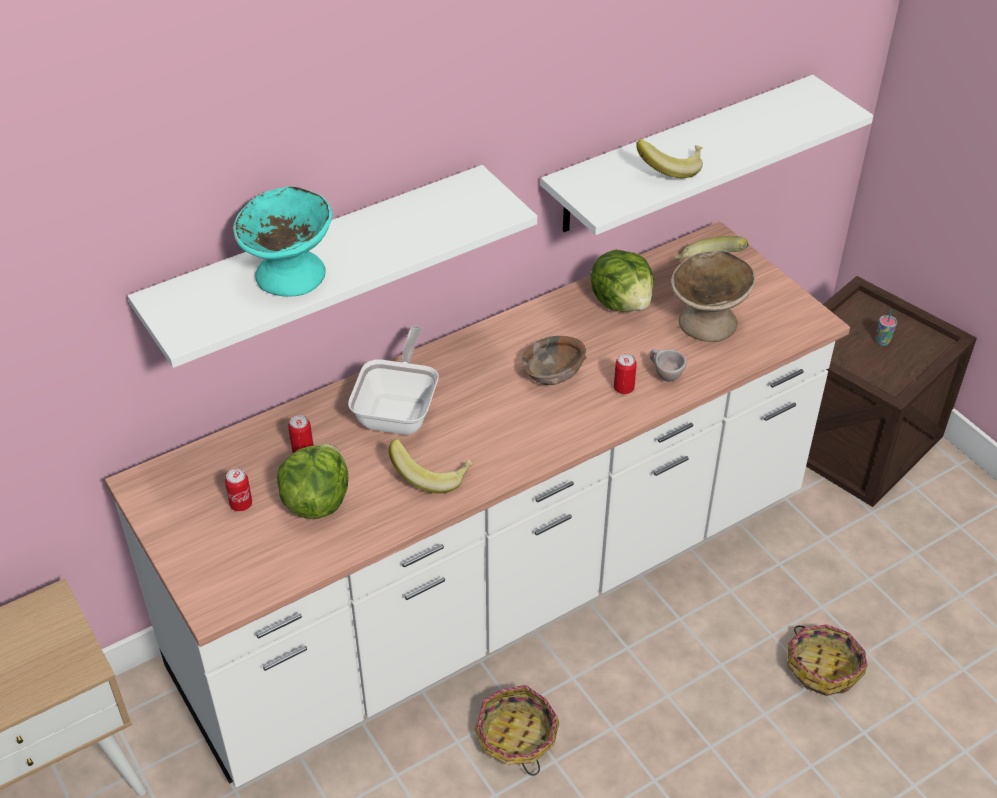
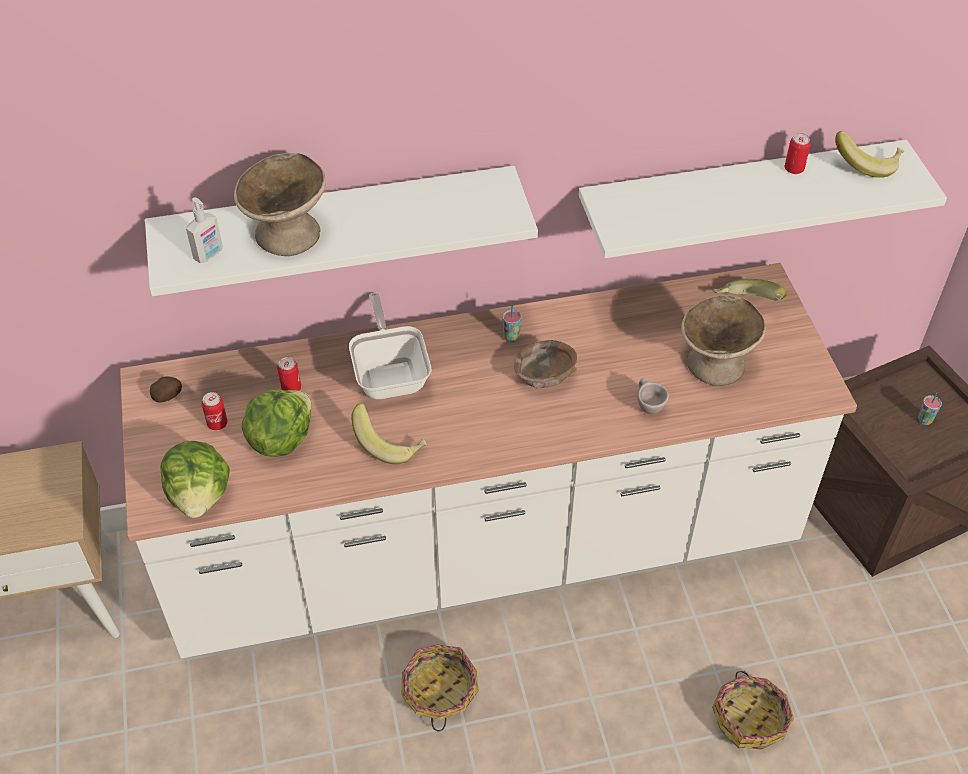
camera: 20 degrees right, 5 degrees up
turquoise bowl [233,186,332,297] -> beige bowl [234,153,326,256]
frying pan [348,325,439,435] -> frying pan turned 45 degrees counterclockwise [349,293,431,399]
lettuce [591,250,654,312] -> lettuce moved to [160,441,230,518]
can [614,354,637,394] -> can moved to [785,133,811,174]
banana [636,139,703,178] -> banana moved to [835,131,904,178]
none -> potato [150,377,182,402]
none -> soap dispenser [186,198,223,263]
none -> cup [502,305,522,342]

